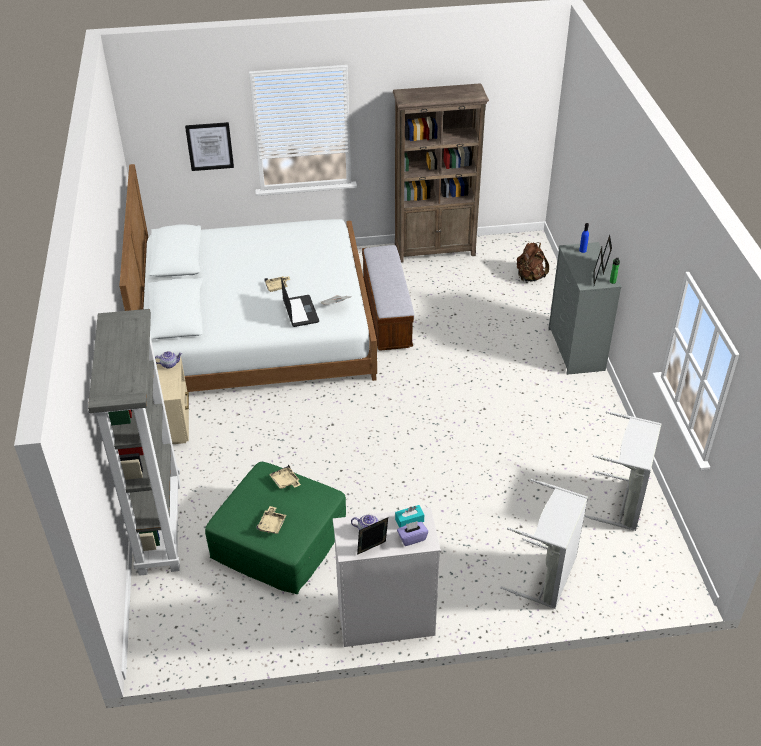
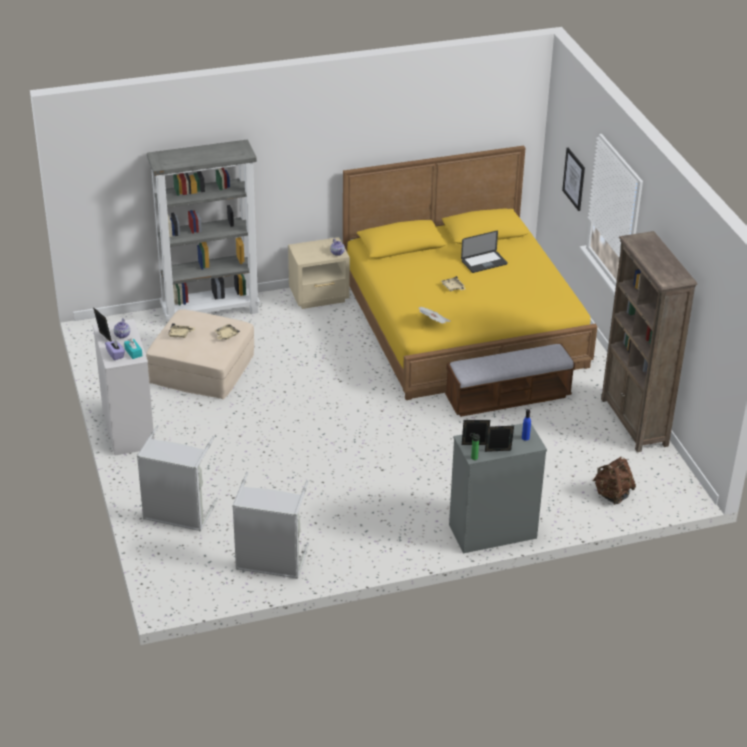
camera: 80 degrees right, 5 degrees down
white bed [119,164,377,392] -> yellow bed [343,146,597,400]
green ottoman [205,462,346,594] -> beige ottoman [146,309,254,399]
laptop [281,278,319,327] -> laptop moved to [461,231,508,273]

